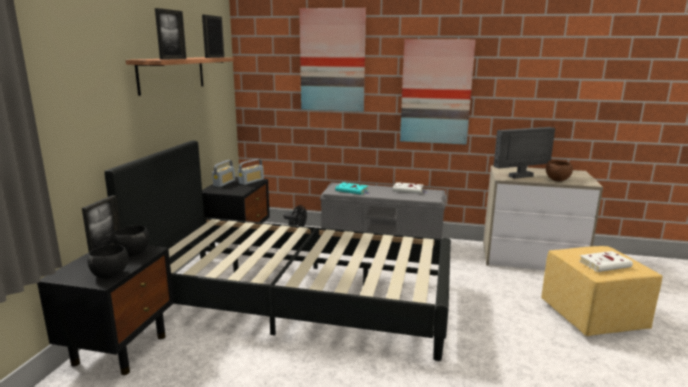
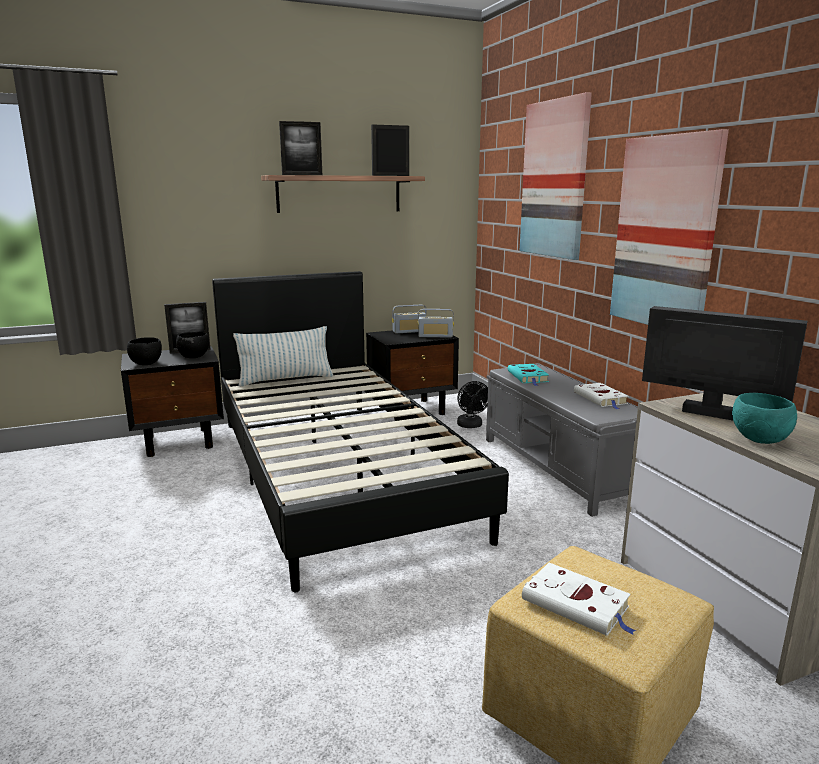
camera: 55 degrees right, 0 degrees up
brown bowl [546,160,573,182] -> turquoise bowl [732,393,797,444]
none -> pillow [233,326,333,387]

